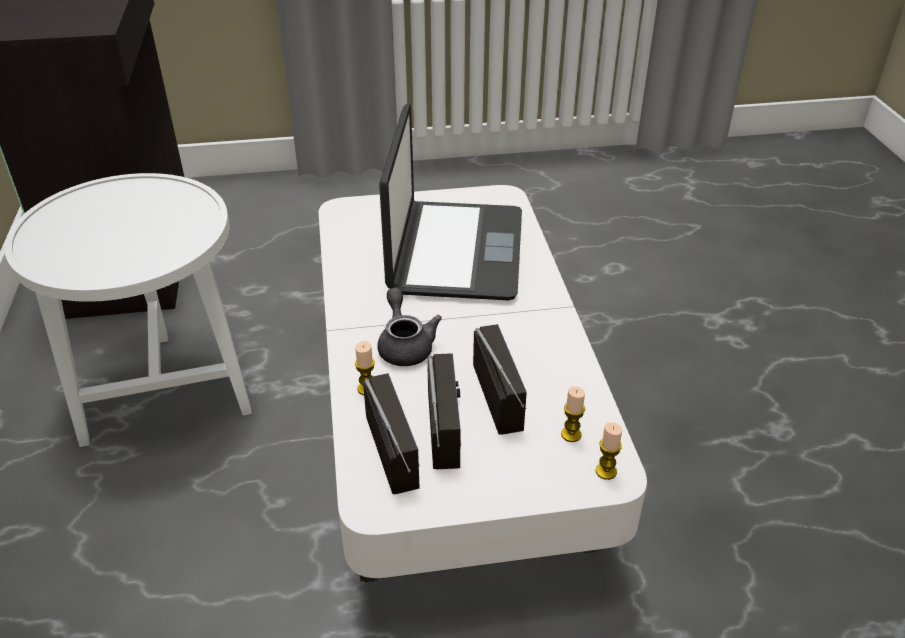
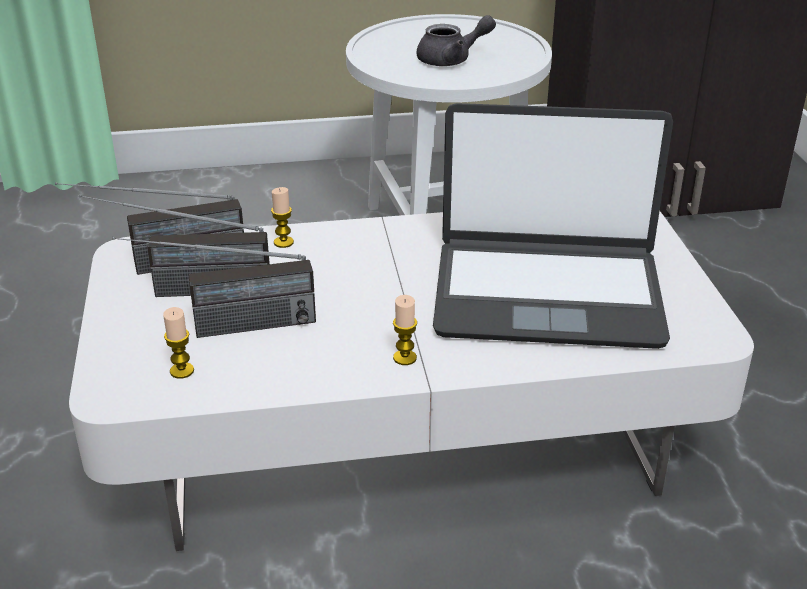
camera: 90 degrees right, 5 degrees down
grey teapot [377,288,442,366] -> grey teapot moved to [417,15,496,66]
candle [596,422,622,480] -> candle moved to [393,295,417,365]

